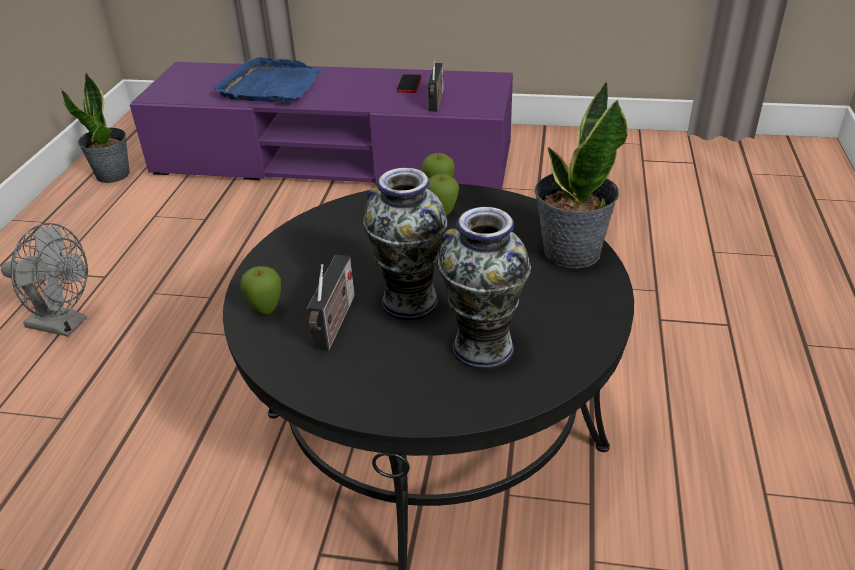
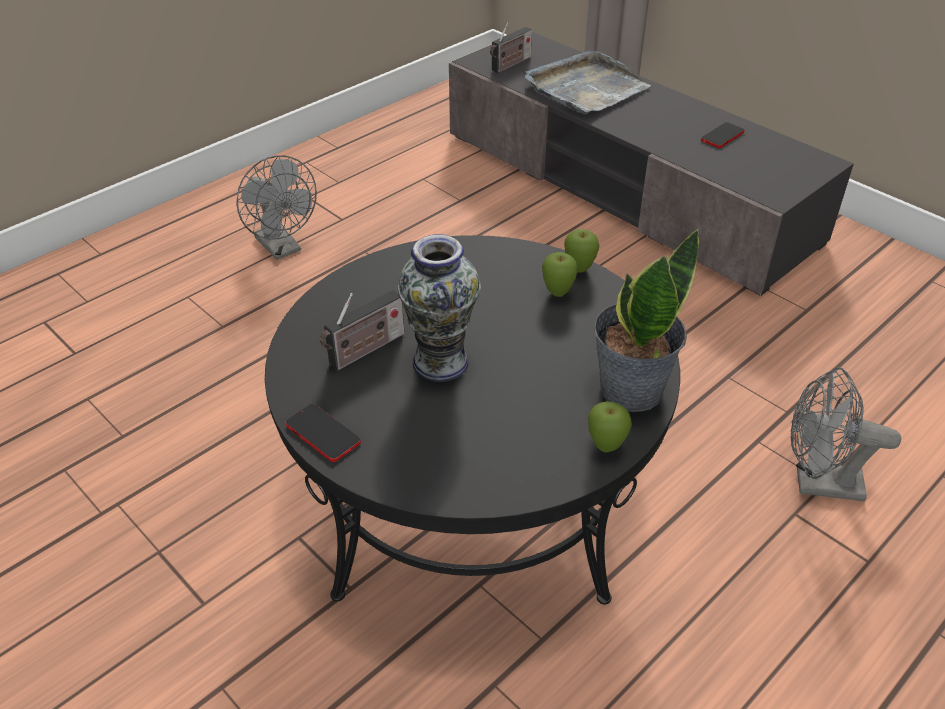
camera: 35 degrees right, 5 degrees up
potted plant [61,73,130,183] -> none
purple tv stand [130,62,513,190] -> grey tv stand [449,32,854,296]
blue tray [214,57,322,103] -> grey tray [525,51,651,114]
apple [240,266,281,315] -> apple moved to [588,401,632,453]
radio [428,59,444,112] -> radio moved to [490,21,532,73]
vase [438,207,531,369] -> none
none -> phone [286,404,361,462]
none -> grey fan [791,367,901,501]

